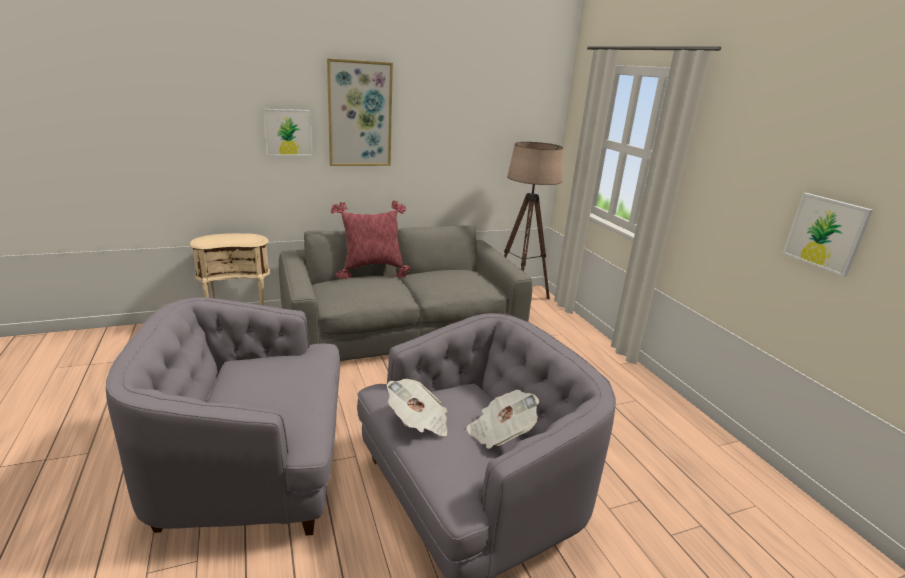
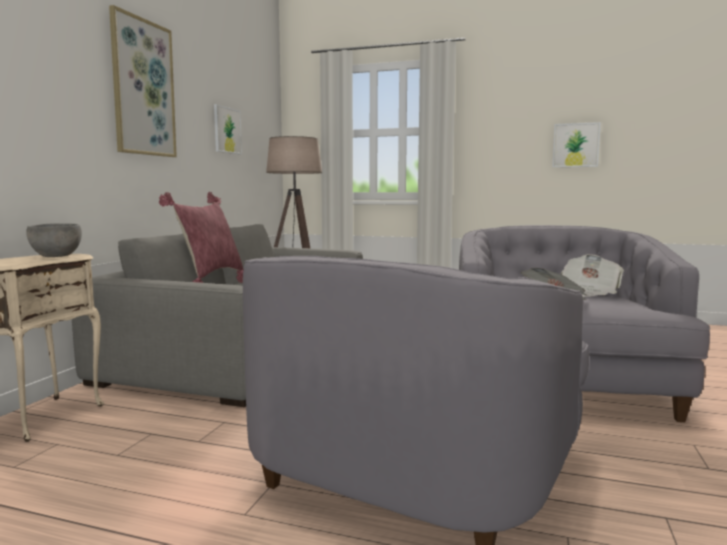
camera: 50 degrees left, 15 degrees down
picture [263,109,313,156] -> picture moved to [214,104,242,155]
none -> grey bowl [26,223,82,257]

